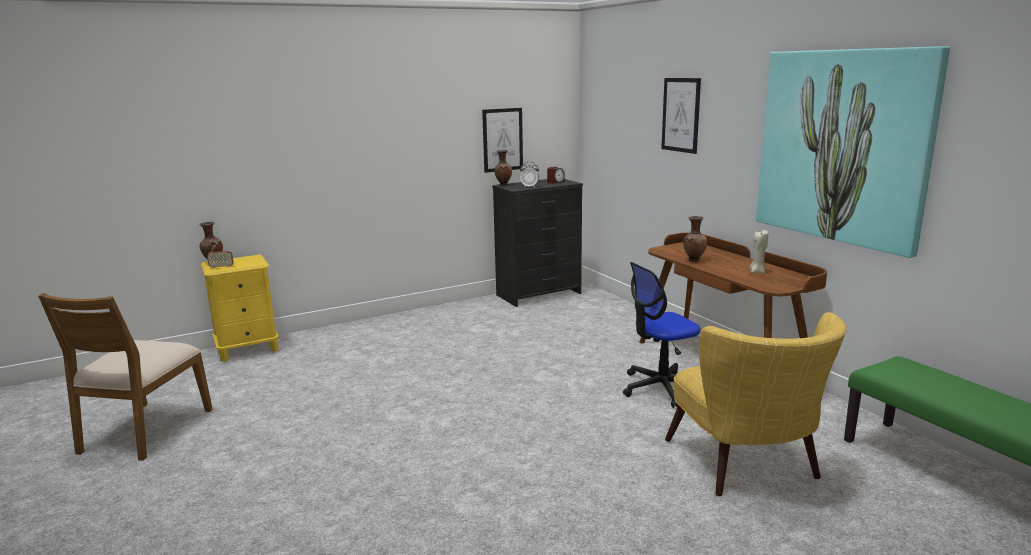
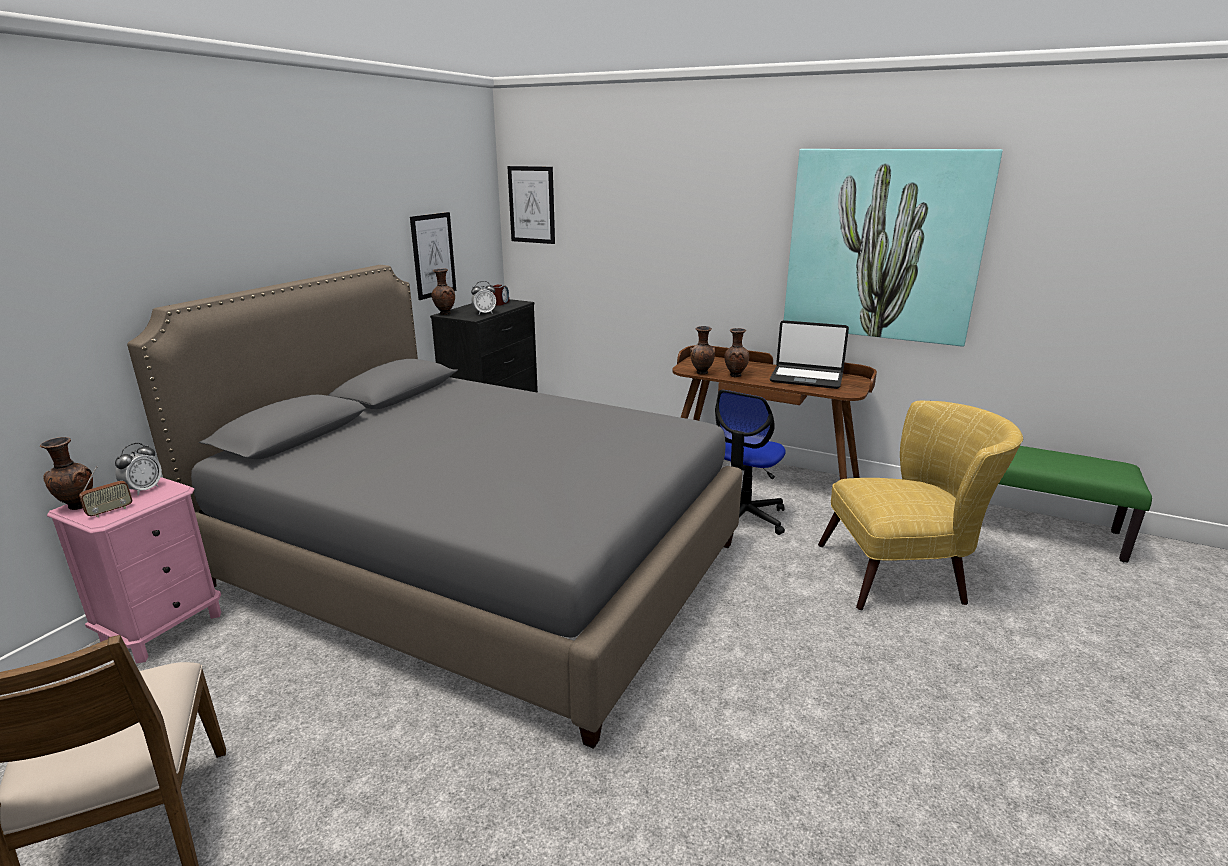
camera: 35 degrees left, 5 degrees up
yellow nightstand [201,254,279,362] -> pink nightstand [47,477,221,664]
picture [661,78,701,154] -> picture moved to [507,166,555,244]
yellow armchair [665,312,847,496] -> yellow armchair turned 45 degrees counterclockwise [818,401,1023,610]
beige candle [749,230,768,274] -> laptop [770,320,849,389]
none -> alarm clock [115,443,162,495]
none -> grey bed [127,265,742,749]
none -> brown vase [690,326,716,375]

